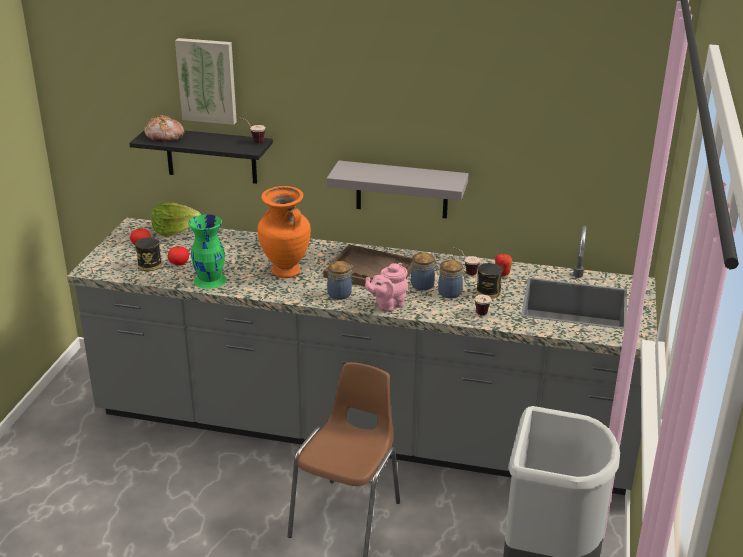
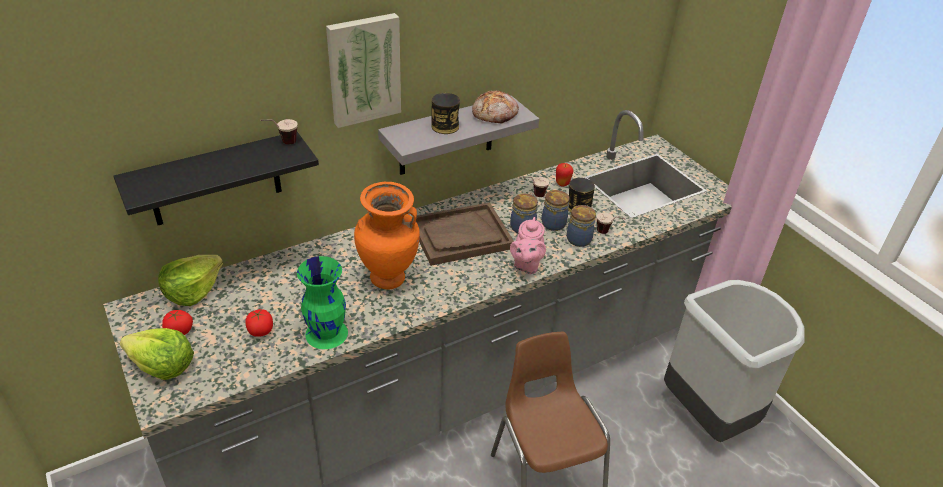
camera: 45 degrees left, 10 degrees up
can [135,237,162,271] -> can moved to [431,93,460,134]
bread [144,115,185,142] -> bread moved to [472,91,519,123]
picture [175,38,237,125] -> picture moved to [326,13,401,128]
jar [327,261,354,300] -> jar moved to [567,205,596,247]
none -> lettuce [120,328,194,380]

